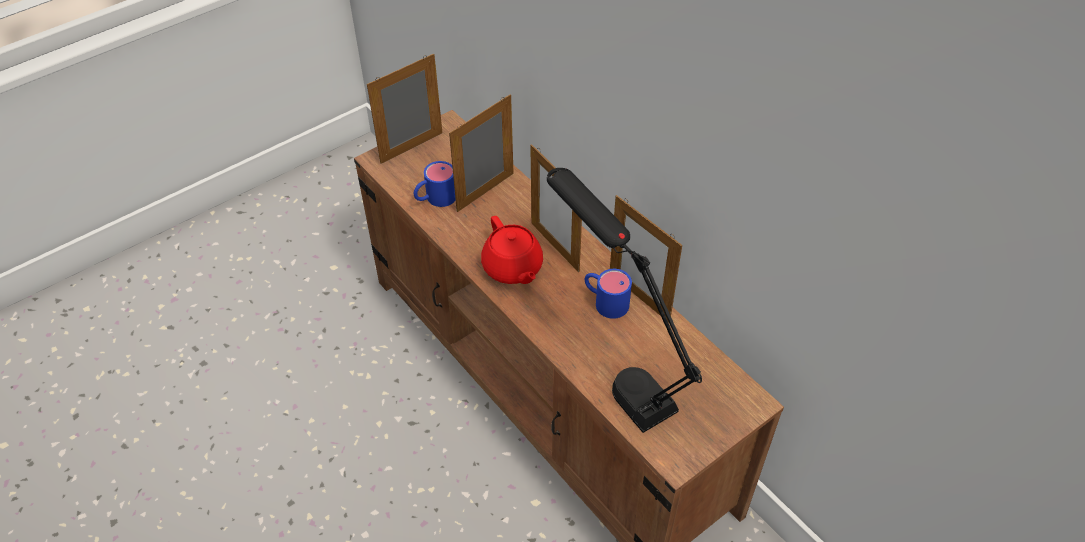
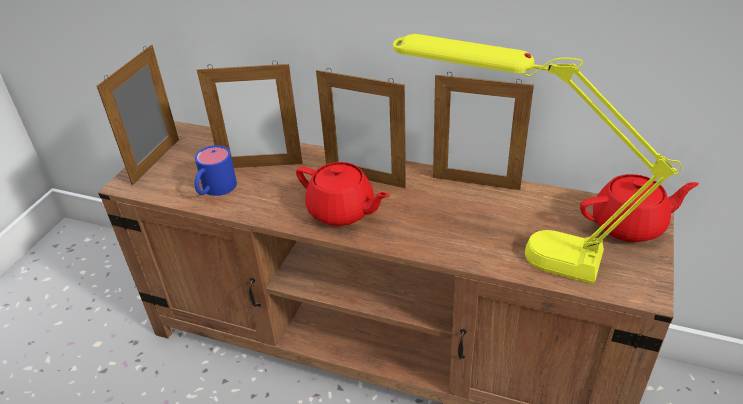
camera: 30 degrees left, 10 degrees down
picture frame [449,94,514,212] -> picture frame turned 105 degrees counterclockwise [197,61,303,168]
black table lamp [547,168,702,433] -> yellow table lamp [393,34,681,285]
blue mug [584,269,632,319] -> none
none -> red teapot [580,174,699,242]

